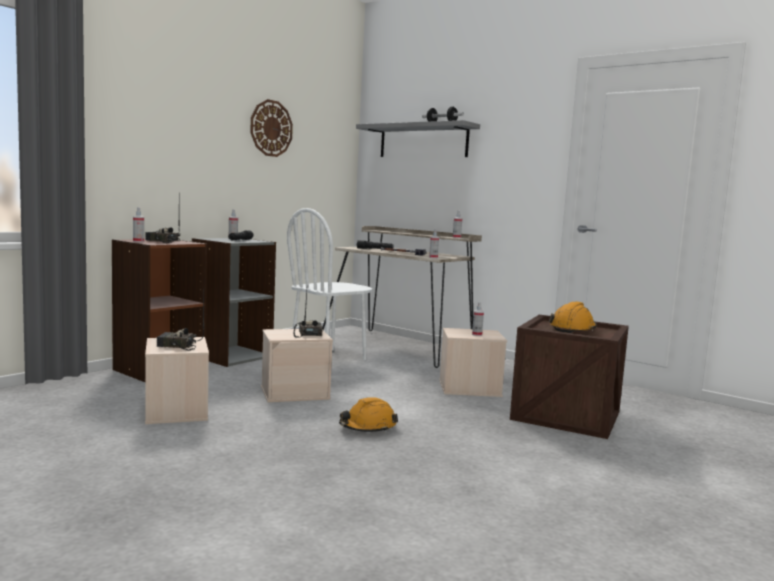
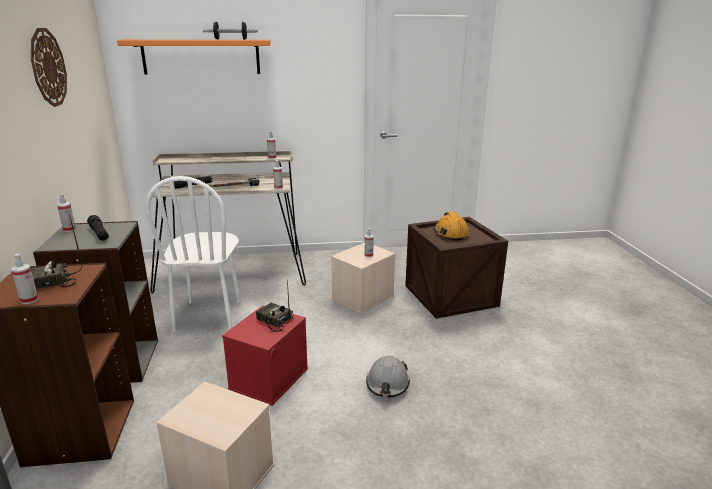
camera: 45 degrees left, 15 degrees up
radio [157,289,204,351] -> none
beige storage box [261,329,333,402] -> red storage box [222,305,308,406]
orange hard hat [339,397,398,432] -> grey hard hat [366,356,410,397]
grey shelf [356,120,480,157] -> orange shelf [117,39,271,75]

